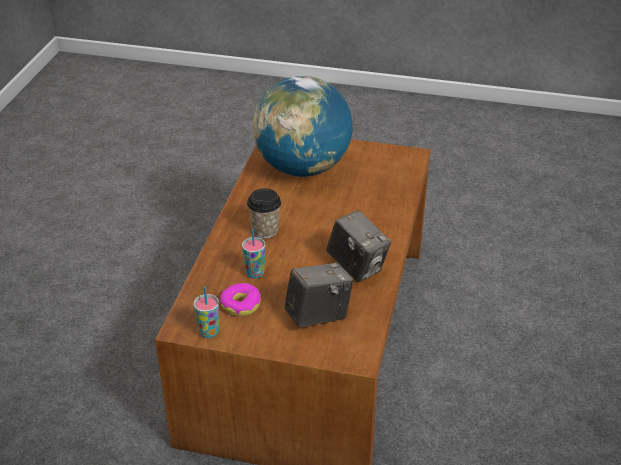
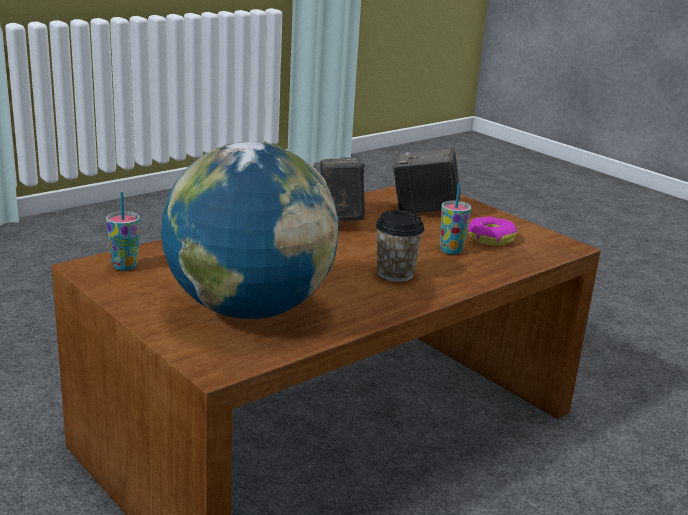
camera: 145 degrees left, 15 degrees down
cup [194,287,219,338] -> cup moved to [106,192,140,270]

